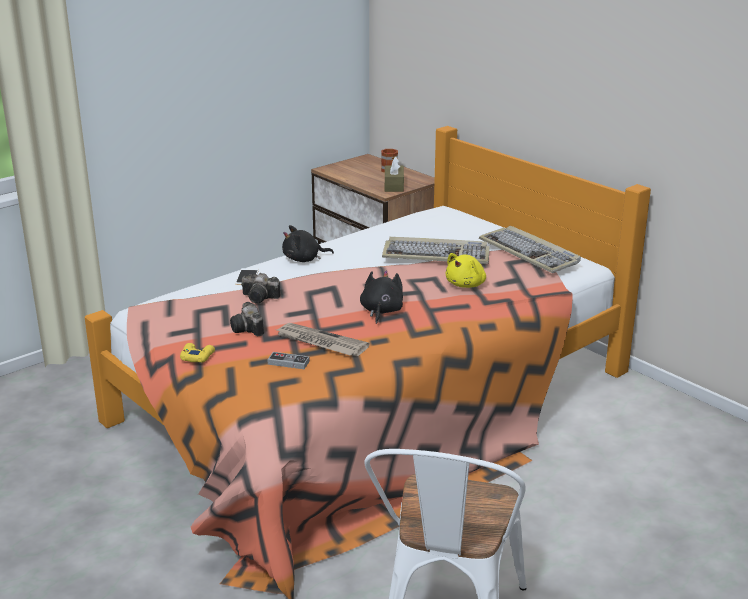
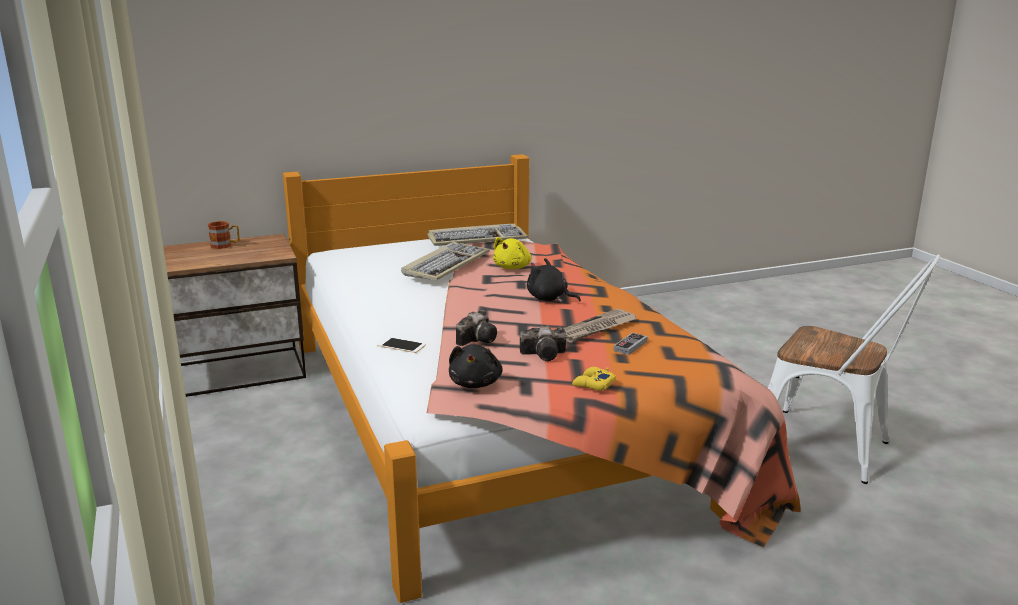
camera: 70 degrees left, 5 degrees down
black plush toy [282,225,334,262] -> black plush toy moved to [449,344,503,388]
brown tissue box [385,157,404,192] -> none
yellow plush toy [445,253,486,288] -> yellow plush toy turned 60 degrees clockwise [493,237,532,269]

